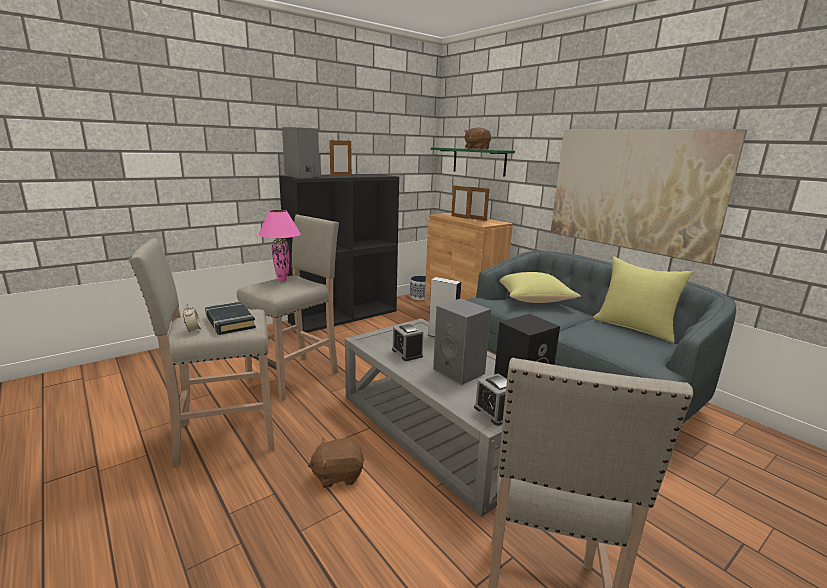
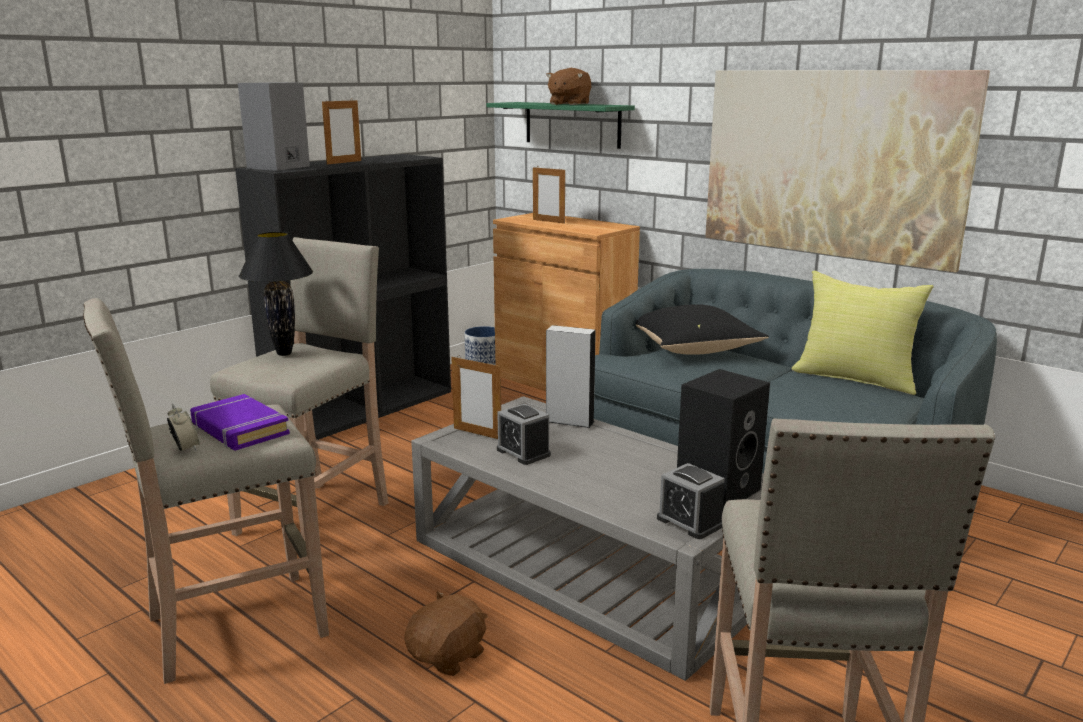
camera: 10 degrees left, 0 degrees up
black book [205,302,256,335] -> purple book [190,394,290,450]
pink table lamp [258,210,301,282] -> black table lamp [239,232,313,356]
brown plush toy [308,438,364,488] -> brown plush toy turned 150 degrees clockwise [404,591,488,676]
grey speaker [433,299,491,385] -> none
picture frame [469,187,489,221] -> picture frame moved to [451,355,501,439]
yellow pillow [500,272,581,303] -> black pillow [635,304,769,355]

